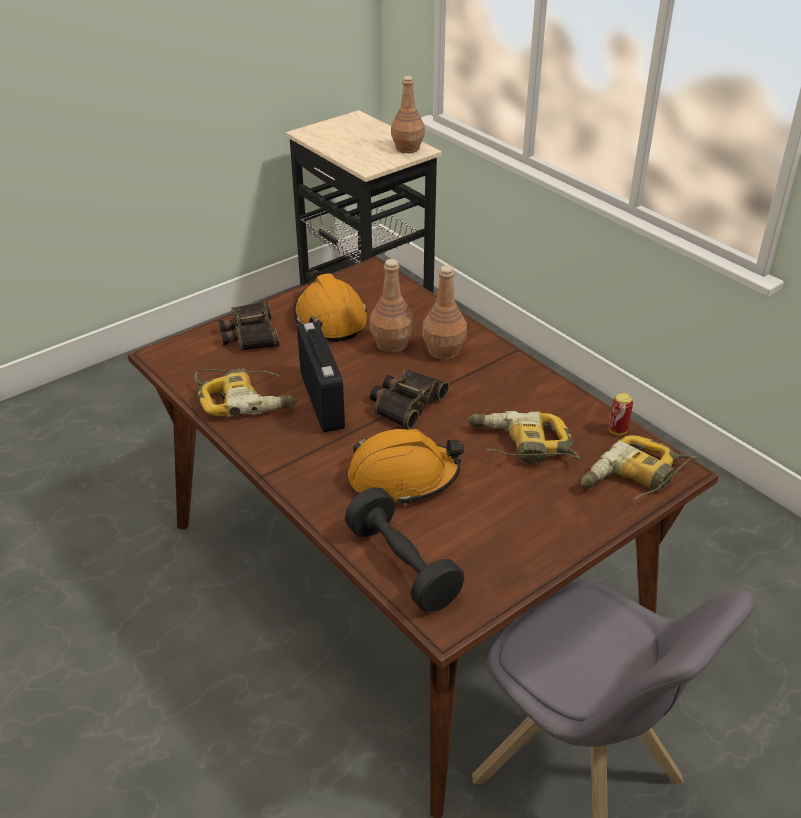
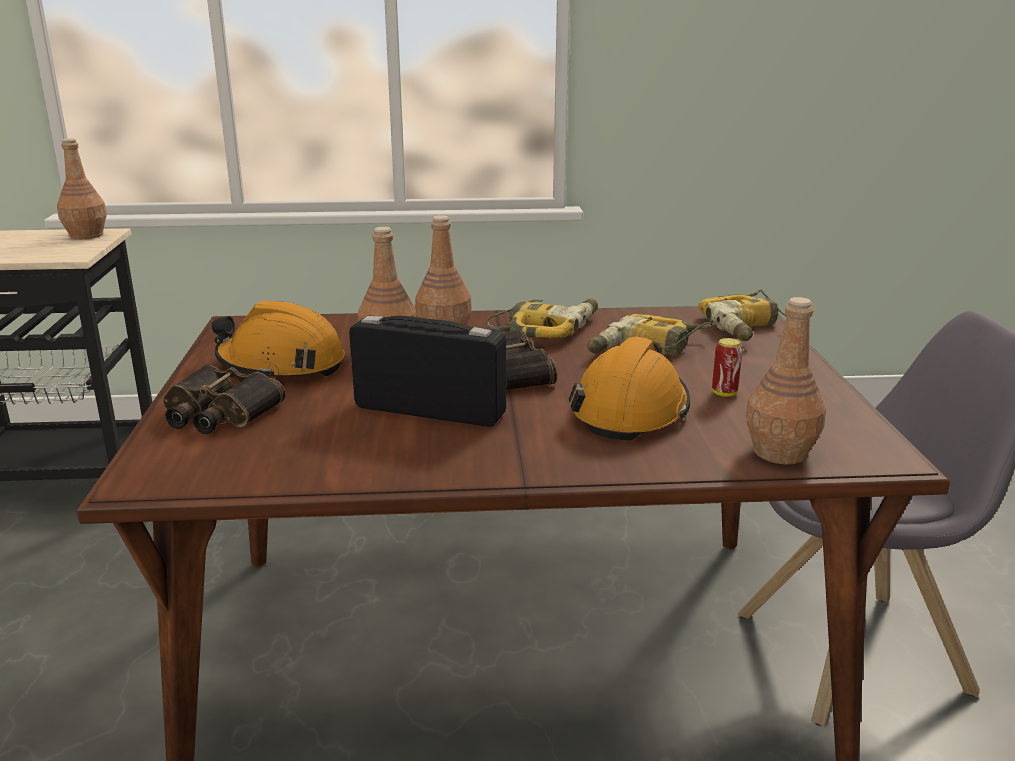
camera: 55 degrees left, 15 degrees down
power drill [194,369,298,417] -> power drill moved to [486,298,598,338]
black dumbbell [345,487,464,612] -> brown bottle [745,297,826,465]
can [609,393,633,435] -> can moved to [712,338,742,397]

